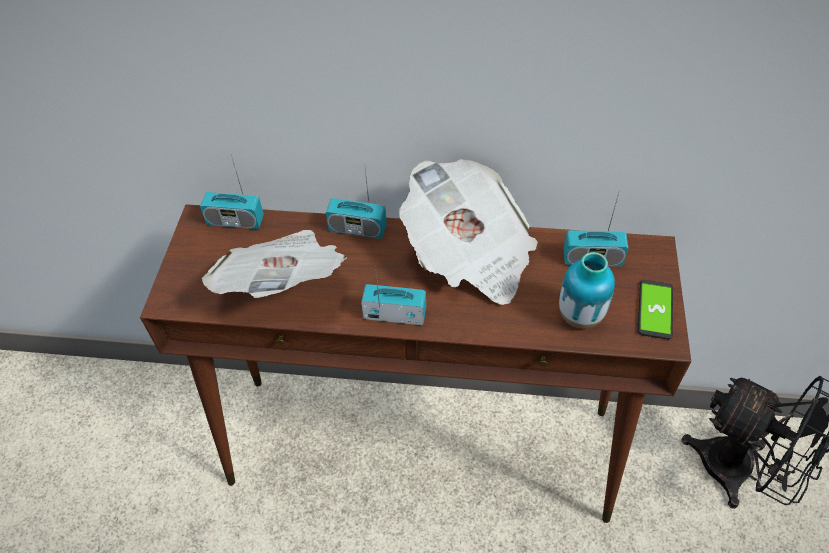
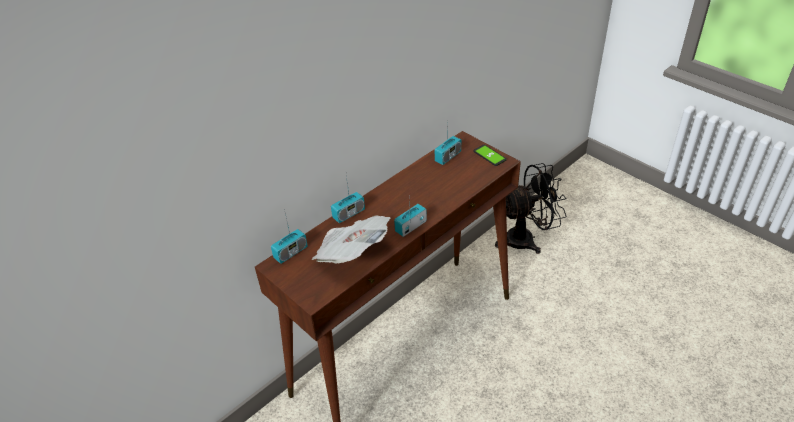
camera: 50 degrees left, 10 degrees down
newspaper [399,159,538,305] -> none
vase [559,252,615,329] -> none

